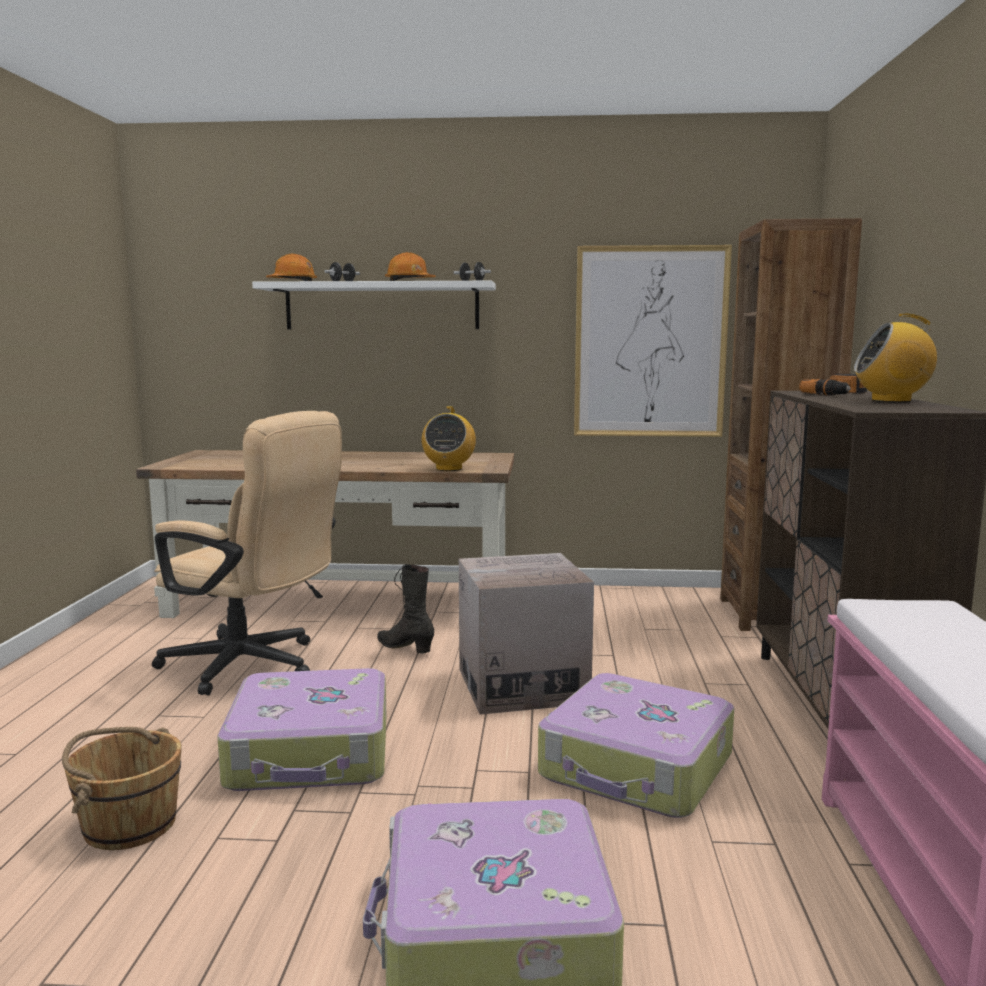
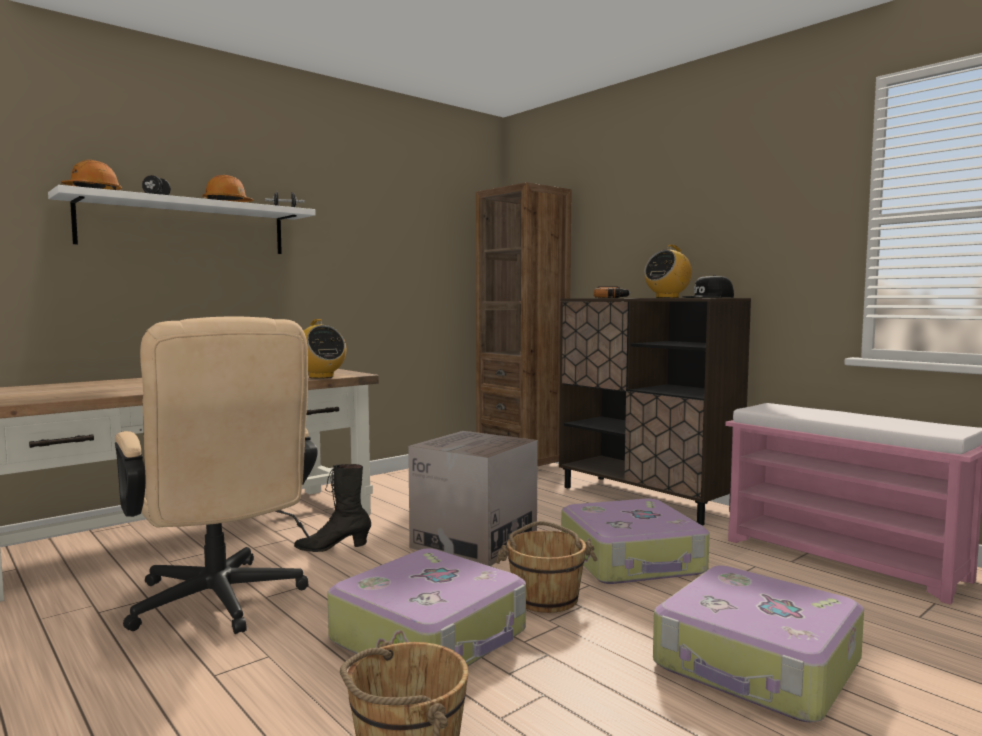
camera: 45 degrees left, 5 degrees down
beige office chair [152,411,342,695] -> beige office chair turned 75 degrees clockwise [115,317,318,634]
picture [574,245,732,437] -> none
none -> brown bucket [495,521,598,613]
none -> black cap [683,275,734,298]

